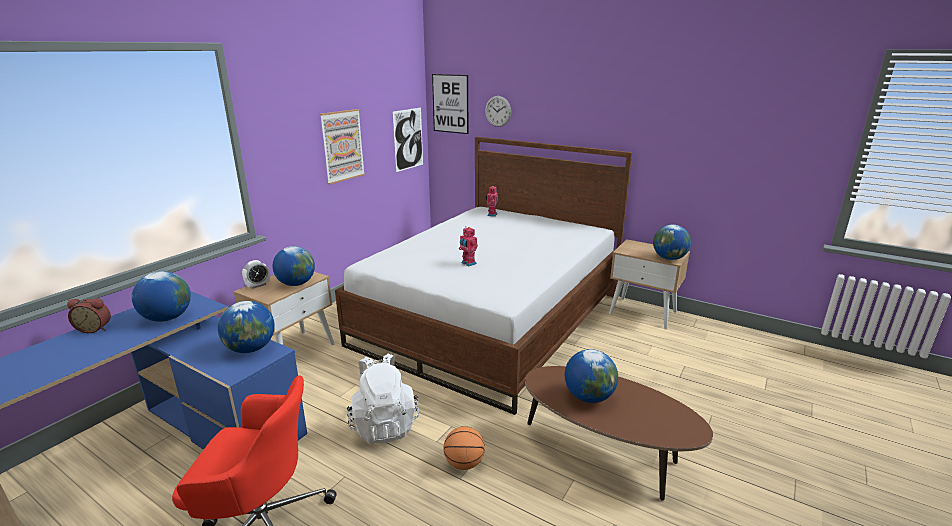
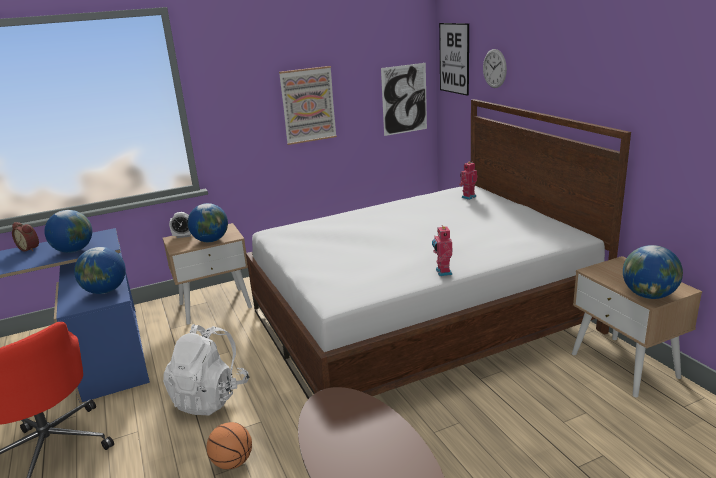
camera: 35 degrees right, 0 degrees up
toy robot [459,227,478,266] -> toy robot moved to [432,226,452,276]
globe [565,349,618,403] -> none

